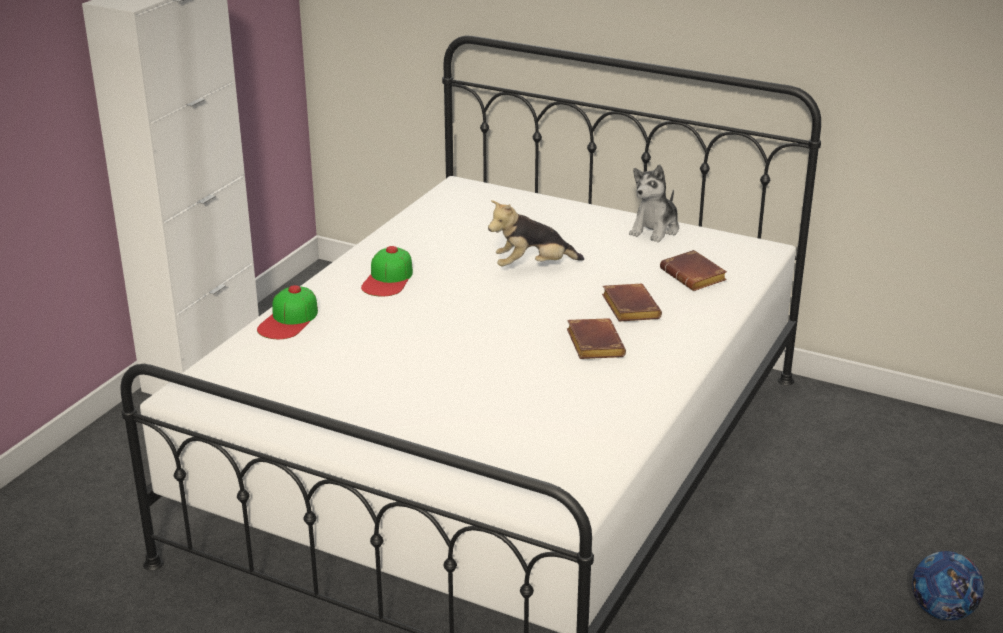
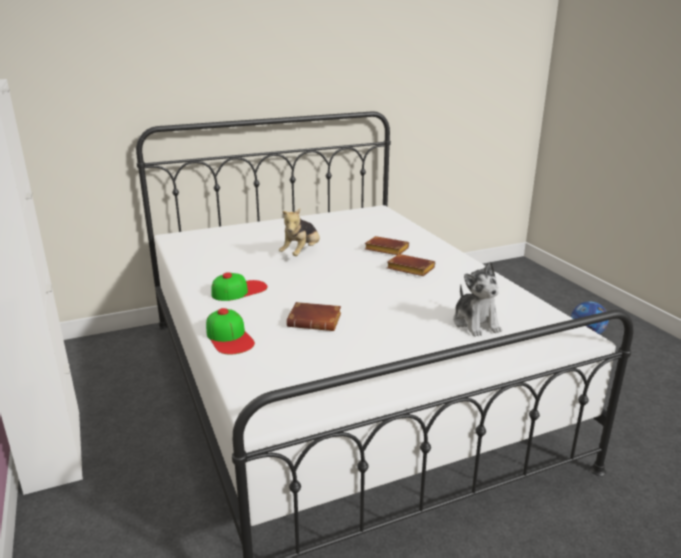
camera: 50 degrees left, 5 degrees down
cap [361,246,413,296] -> cap turned 90 degrees counterclockwise [211,272,267,301]
plush toy [629,164,679,242] -> plush toy moved to [453,262,502,337]
brown book [660,250,727,291] -> brown book moved to [286,302,341,331]

